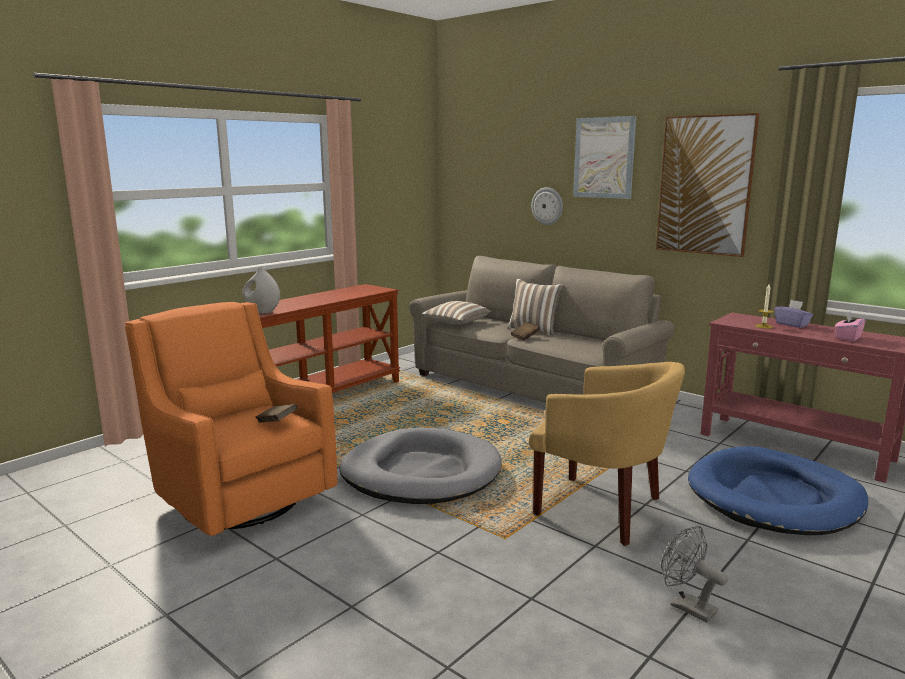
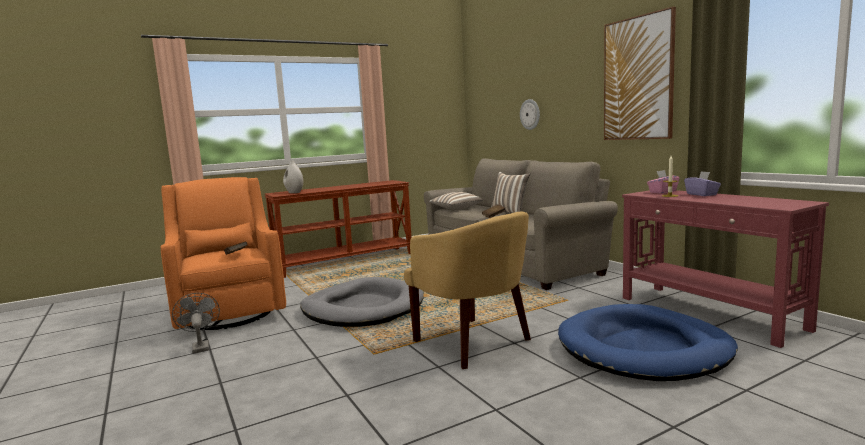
camera: 20 degrees right, 5 degrees down
picture [573,116,636,199] -> none
grey fan [661,526,728,623] -> grey fan moved to [172,293,220,354]
pink tissue box [835,311,866,342] -> pink tissue box moved to [647,170,679,194]

